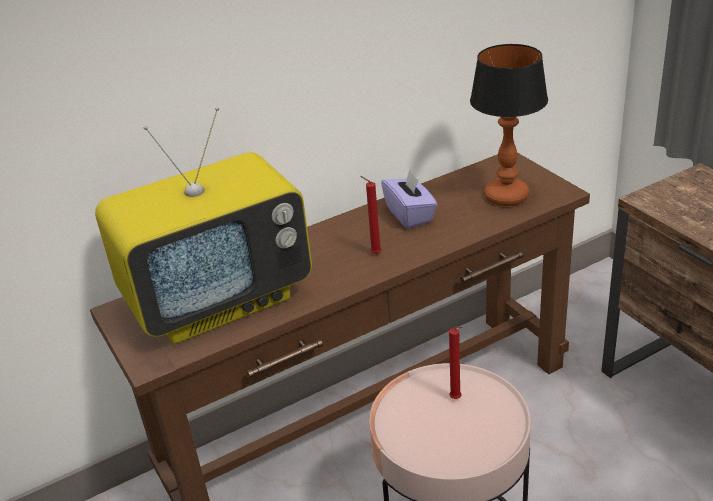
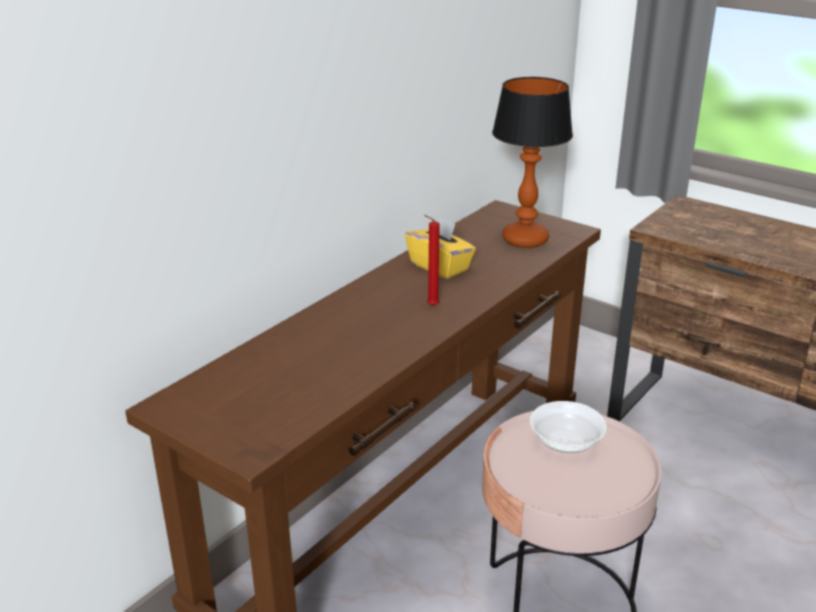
camera: 25 degrees left, 5 degrees down
television [95,107,312,344] -> none
purple tissue box [381,169,437,229] -> yellow tissue box [405,216,476,279]
red candle [449,326,463,399] -> bowl [530,401,607,453]

